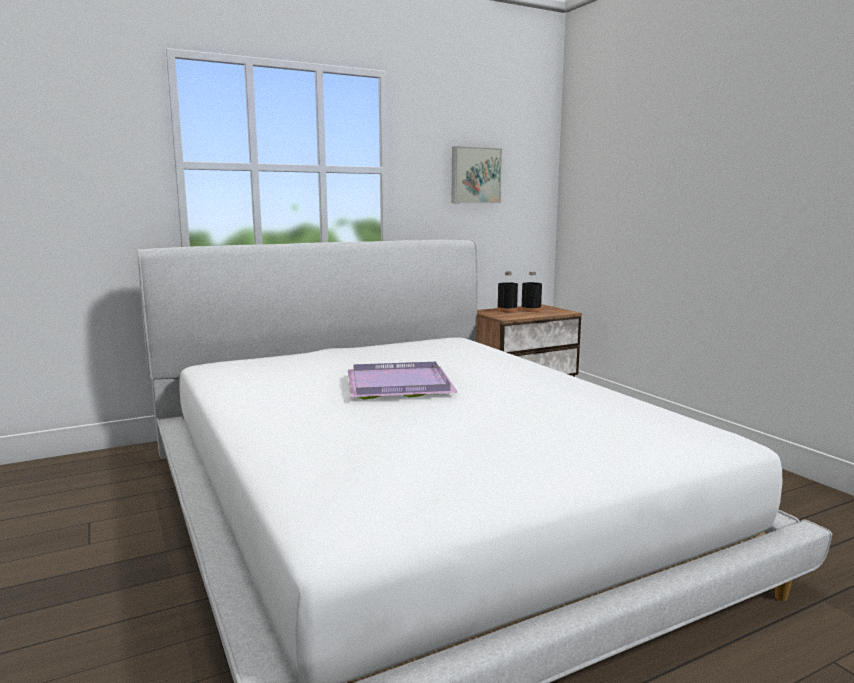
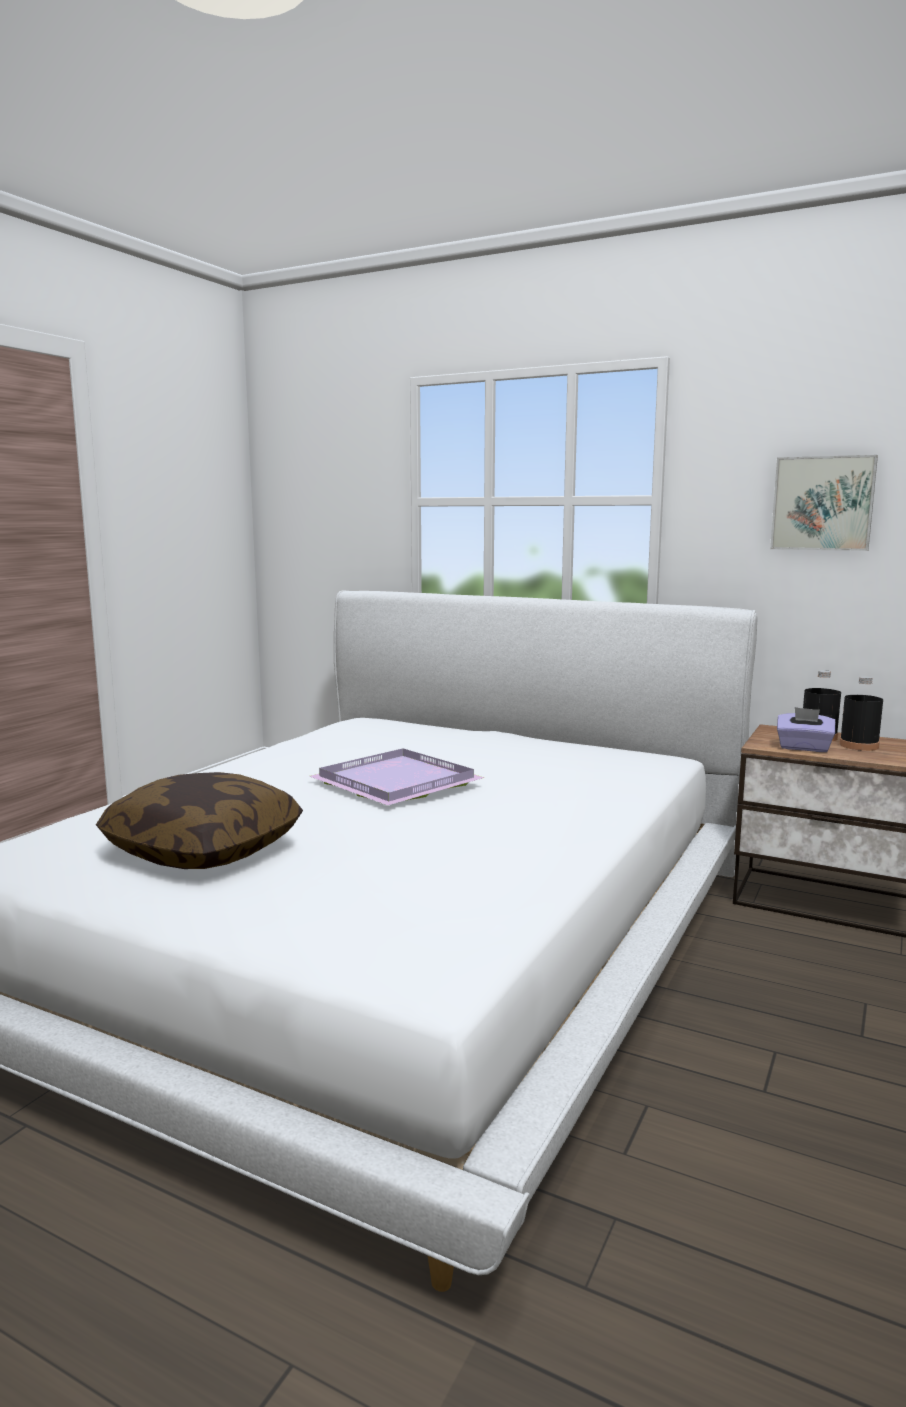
camera: 55 degrees right, 0 degrees up
none -> pillow [96,772,303,869]
none -> purple tissue box [777,707,835,752]

